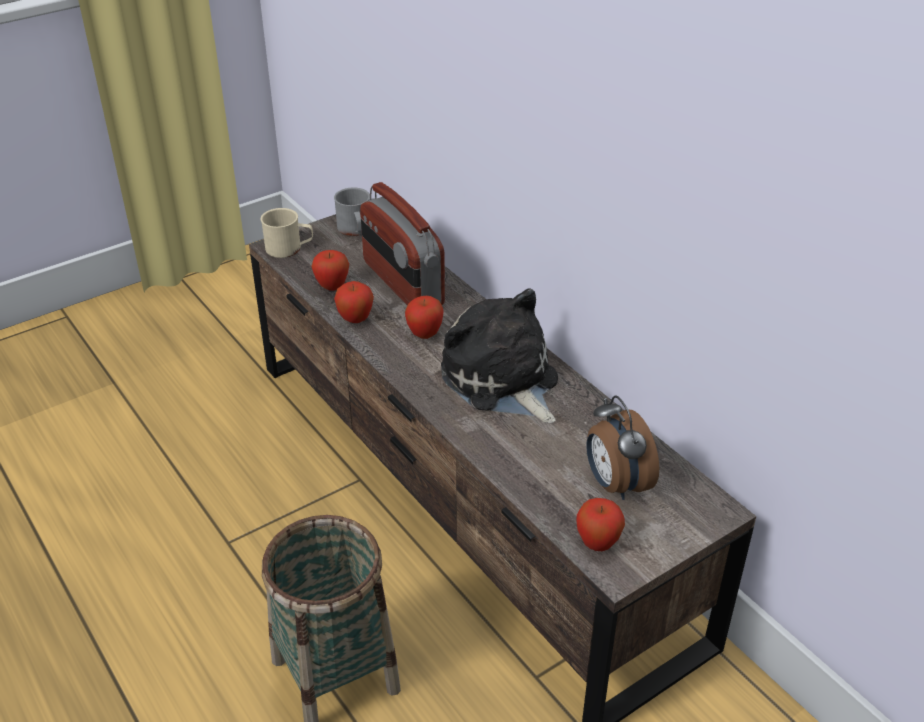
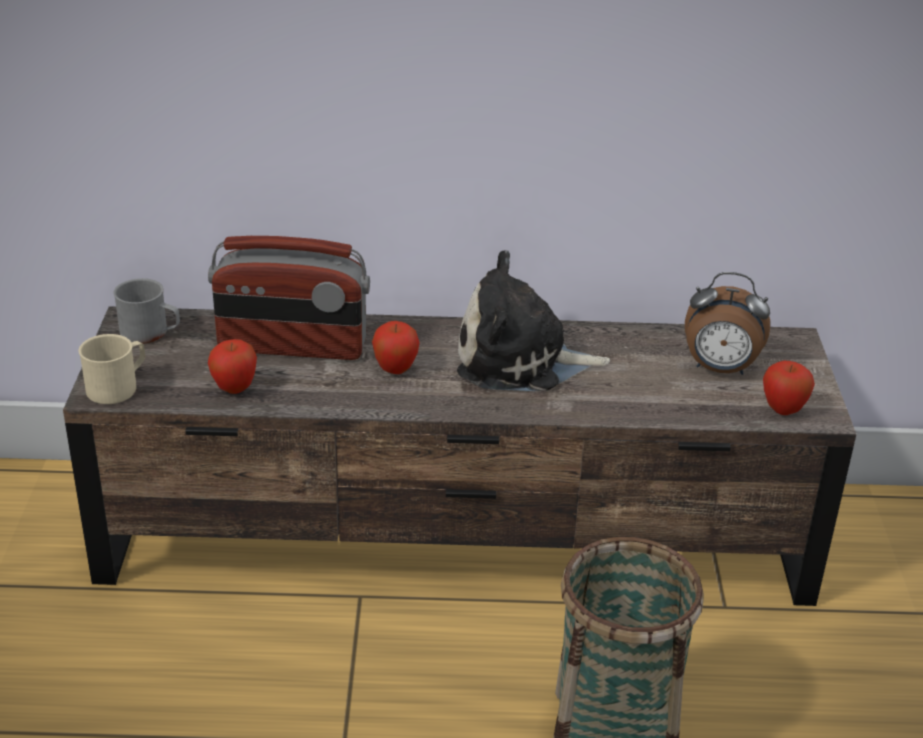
camera: 55 degrees left, 5 degrees down
apple [334,281,374,323] -> none

